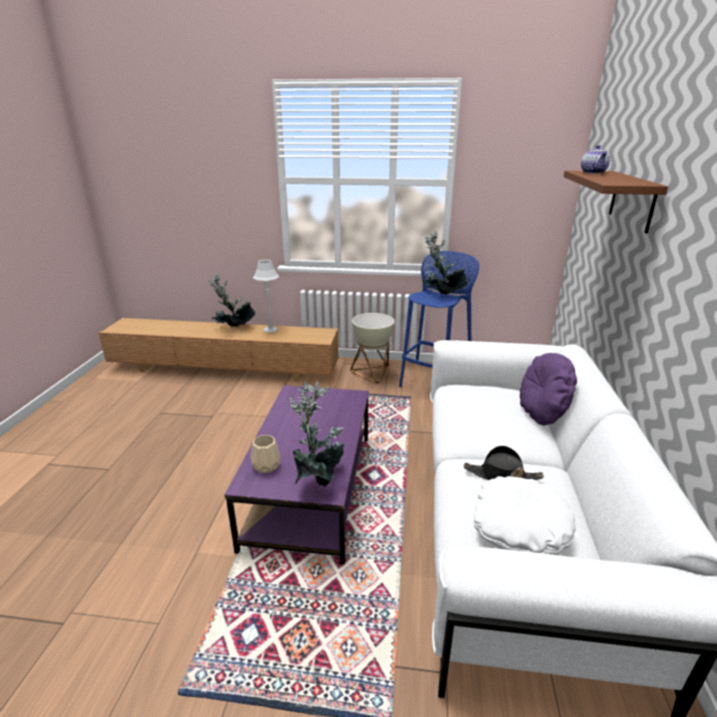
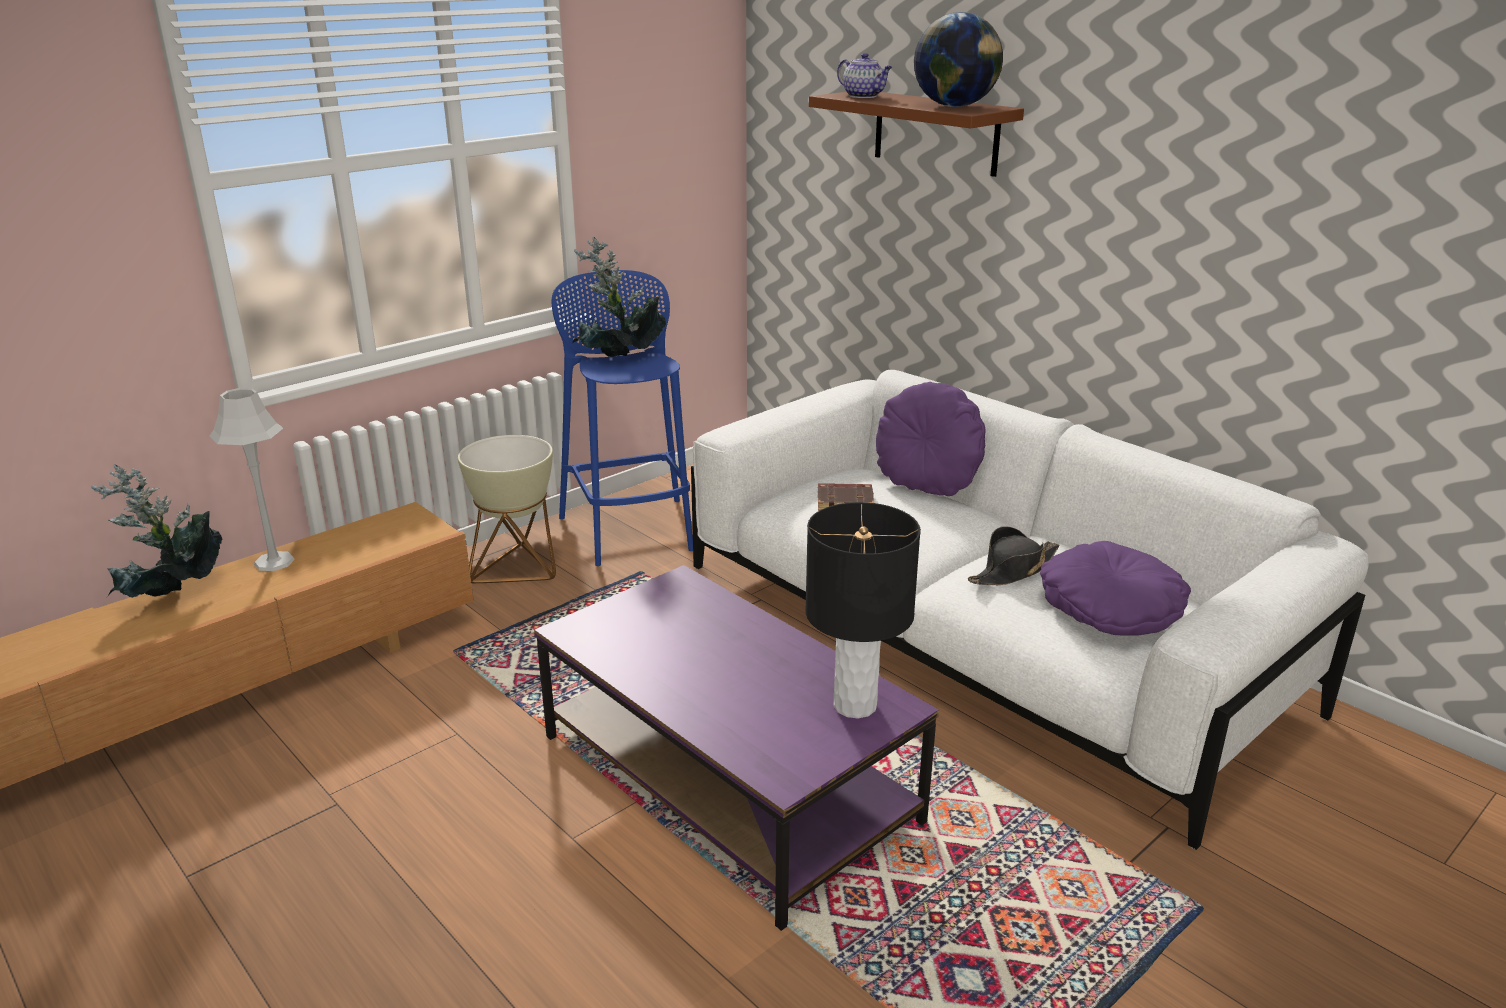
camera: 50 degrees left, 0 degrees up
beige vase [251,435,280,473] -> none
potted plant [288,381,345,487] -> black table lamp [805,502,921,719]
white pillow [474,476,576,555] -> purple pillow [1040,541,1191,636]
none -> brown book [818,483,874,511]
none -> globe [914,12,1003,107]

